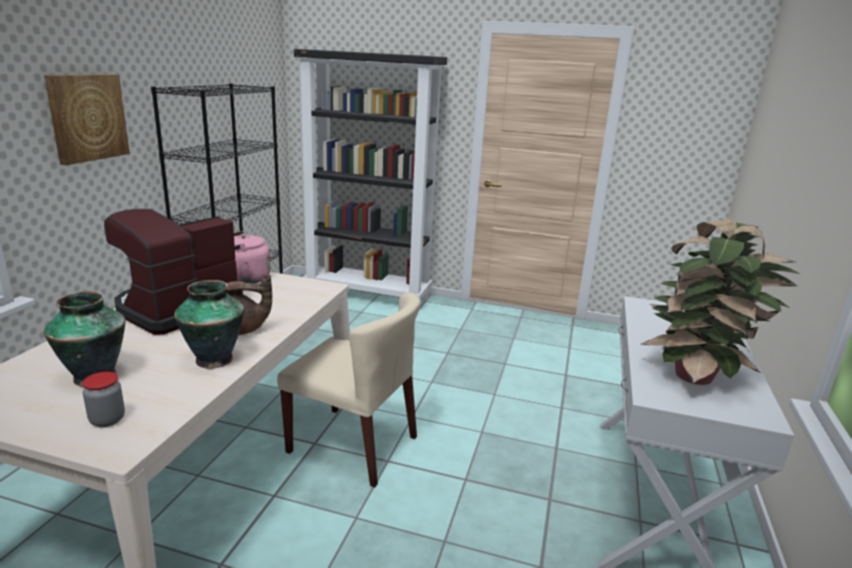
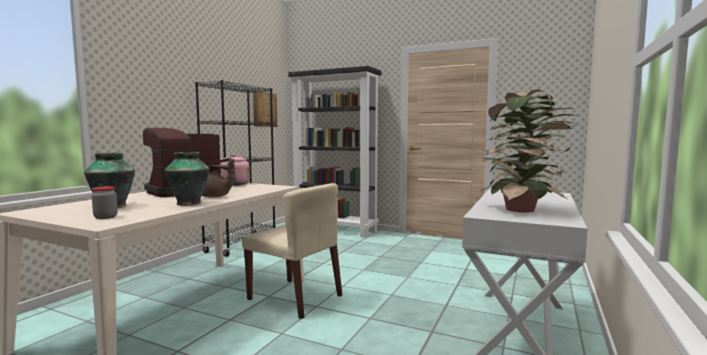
camera: 10 degrees right, 15 degrees down
picture [44,74,130,165] -> picture moved to [253,91,277,127]

